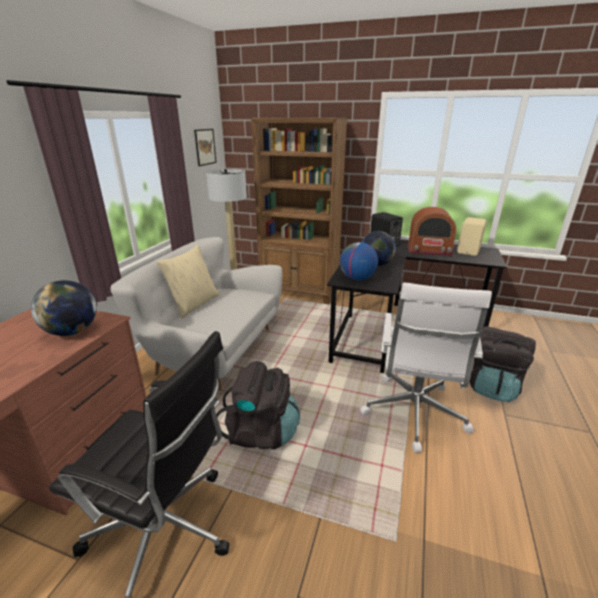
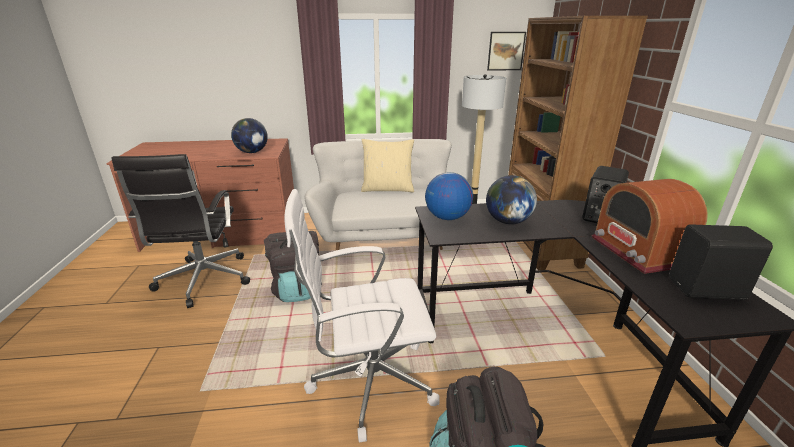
camera: 65 degrees right, 0 degrees up
beige speaker [457,217,486,256] -> black speaker [669,224,773,300]

